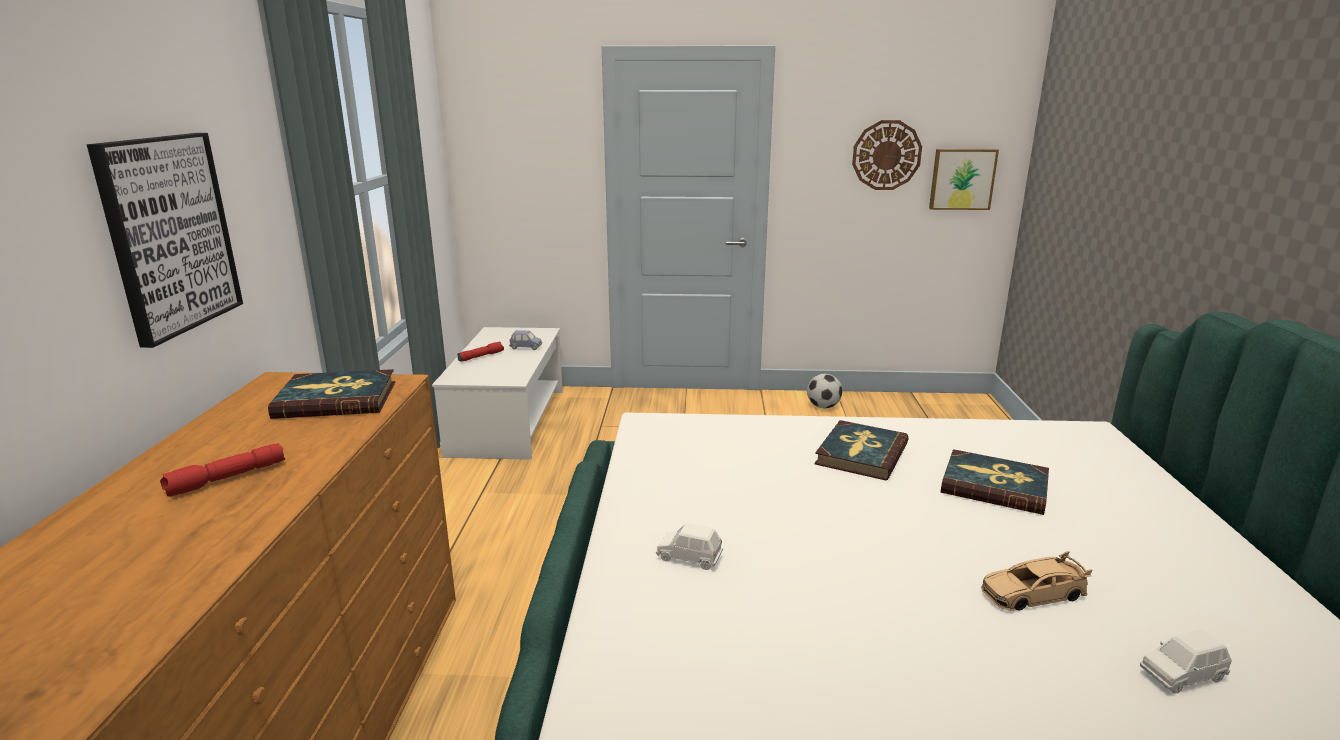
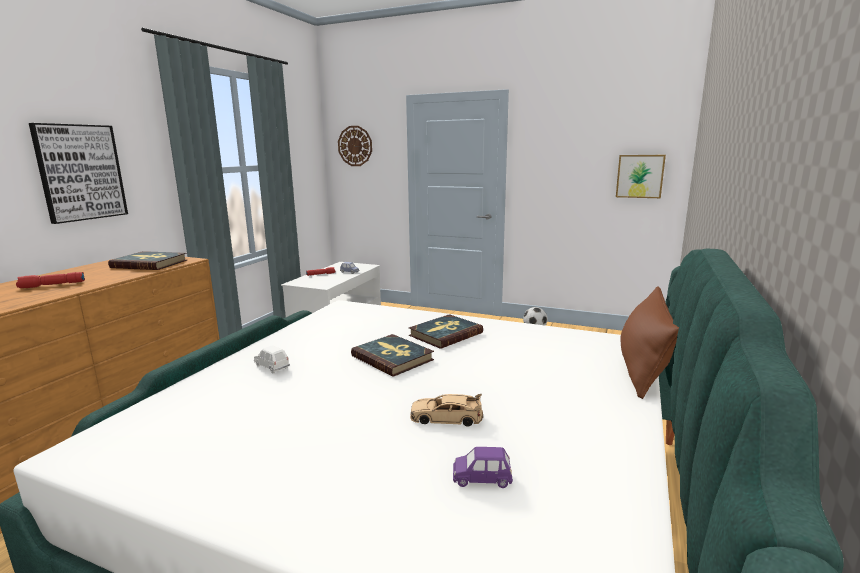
camera: 20 degrees right, 5 degrees down
wall clock [852,120,922,190] -> wall clock moved to [338,126,372,166]
book [941,449,1049,515] -> book moved to [351,334,434,377]
white toy car [1140,630,1232,694] -> purple toy car [453,447,513,488]
none -> brown pillow [621,286,679,399]

